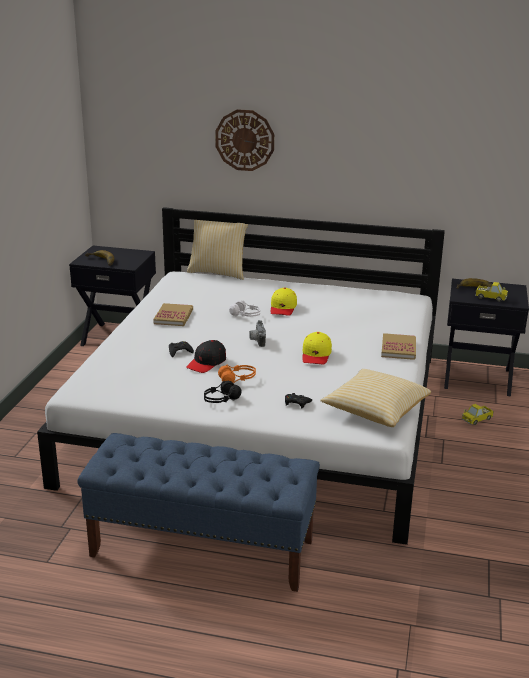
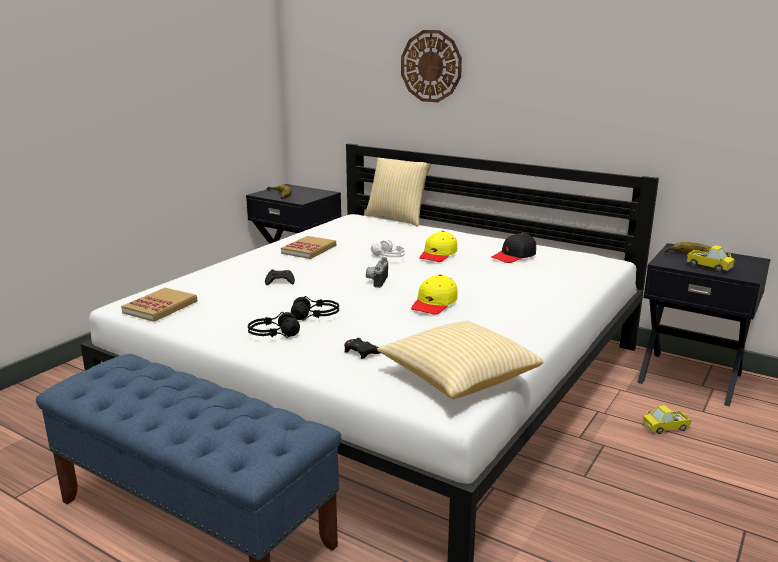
camera: 20 degrees right, 5 degrees down
black cap [186,340,226,373] -> black cap moved to [492,233,536,263]
orange headphones [218,365,256,383] -> black headphones [291,296,339,321]
book [381,333,416,360] -> book moved to [121,288,197,322]

